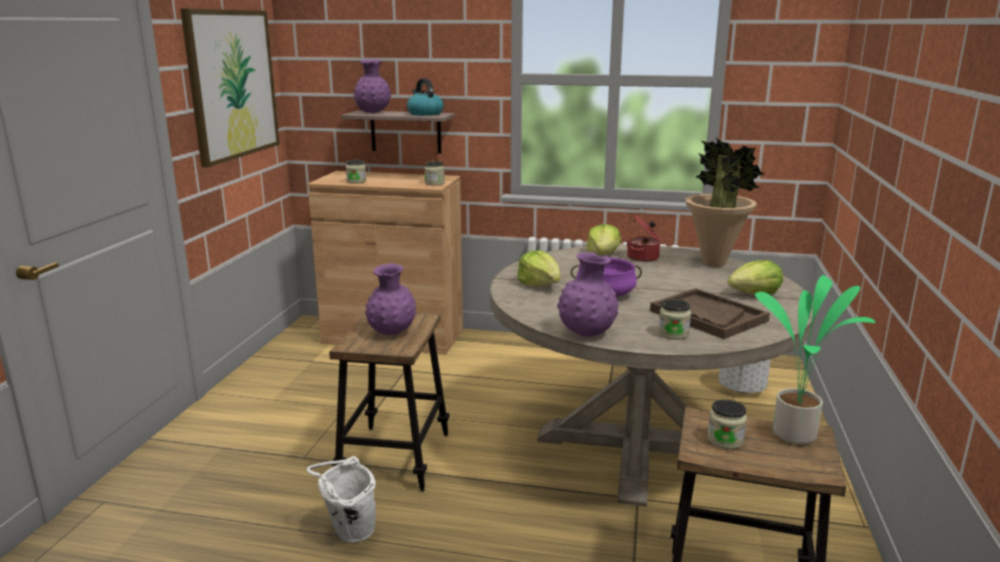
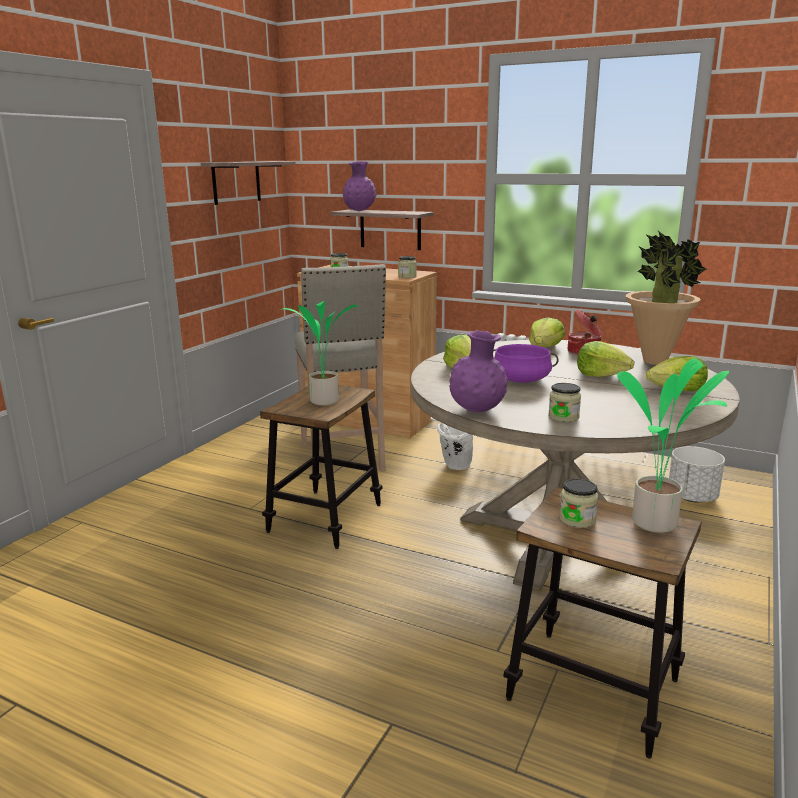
camera: 15 degrees right, 0 degrees up
picture [180,9,280,167] -> shelf [200,161,296,205]
white bucket [307,456,376,543] -> white bucket moved to [430,417,473,470]
purple vase [365,263,416,335] -> potted plant [281,301,359,405]
kettle [407,78,444,116] -> none
brown tray [650,288,770,339] -> none
none -> beige stool [295,264,386,473]
none -> lettuce [577,341,634,377]

